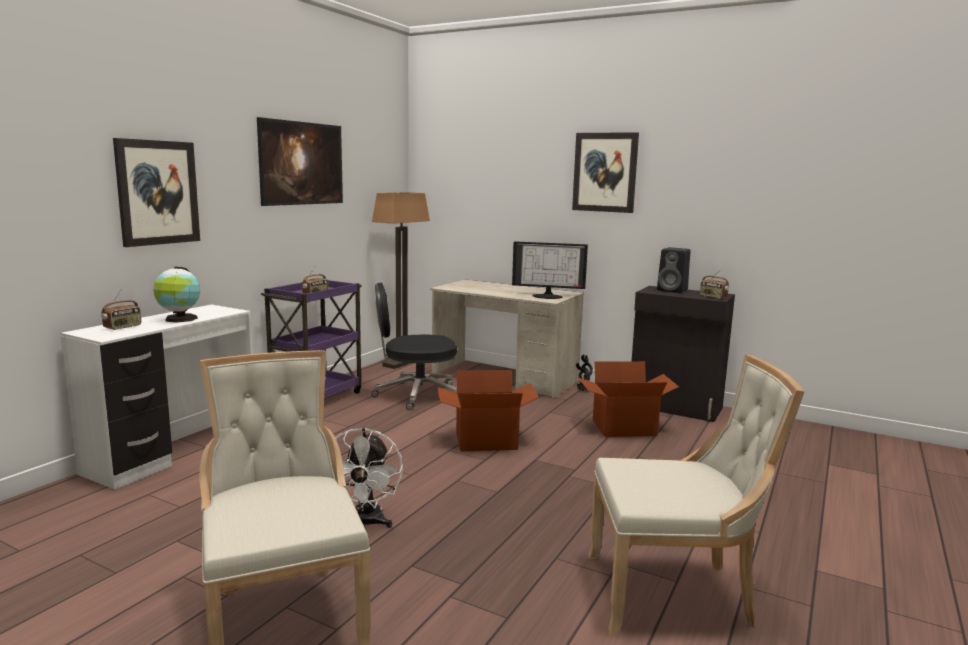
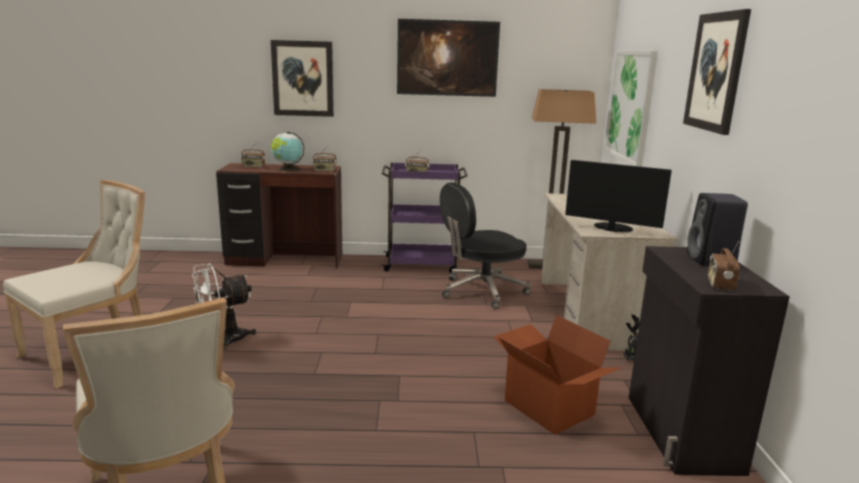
camera: 60 degrees right, 5 degrees up
white desk [60,304,253,490] -> brown desk [216,163,342,269]
black office chair [371,283,457,410] -> black office chair turned 75 degrees counterclockwise [440,182,531,310]
cardboard box [437,370,539,451] -> none
monitor [512,241,588,299] -> monitor turned 135 degrees clockwise [565,160,672,232]
none -> radio [312,146,337,172]
none -> picture [604,51,658,167]

